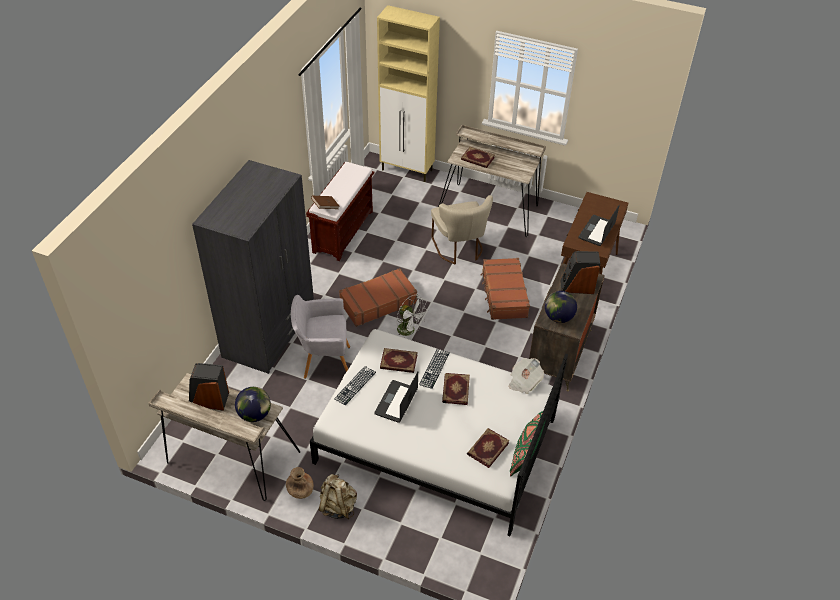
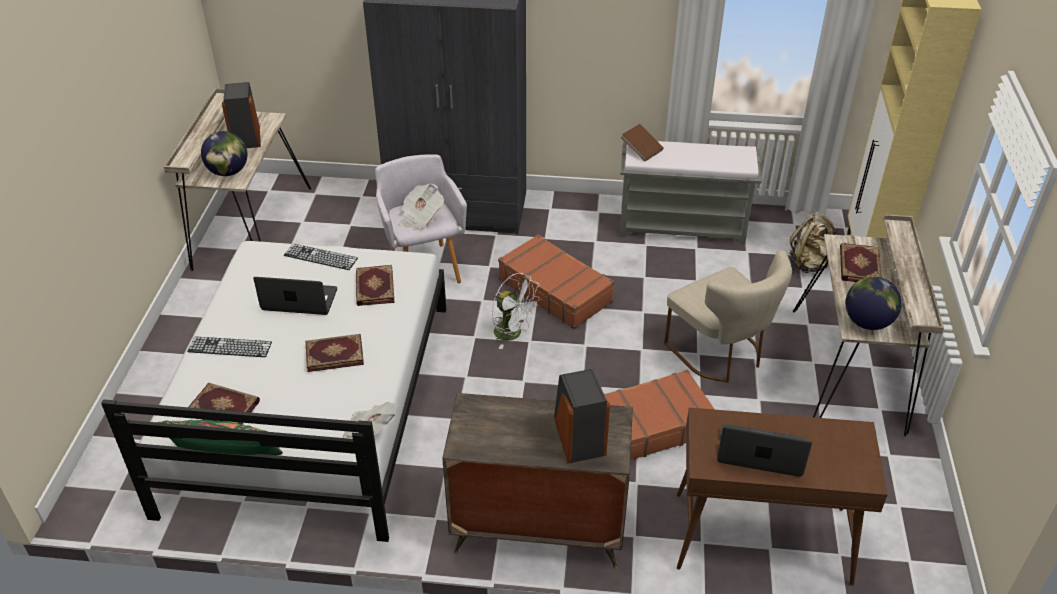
camera: 75 degrees right, 5 degrees down
brown vase [286,467,313,499] -> none
brown bench [306,162,375,261] -> grey bench [620,140,762,245]
beige backpack [318,474,357,520] -> beige backpack moved to [790,211,838,273]
white fan [396,294,428,336] -> white fan turned 75 degrees counterclockwise [492,273,542,349]
keyboard [419,349,450,389] -> keyboard moved to [187,336,272,357]
beige chair [431,195,493,264] -> beige chair turned 90 degrees counterclockwise [664,251,792,383]
globe [545,291,577,323] -> globe moved to [845,277,902,330]
none -> newspaper [399,184,444,229]

